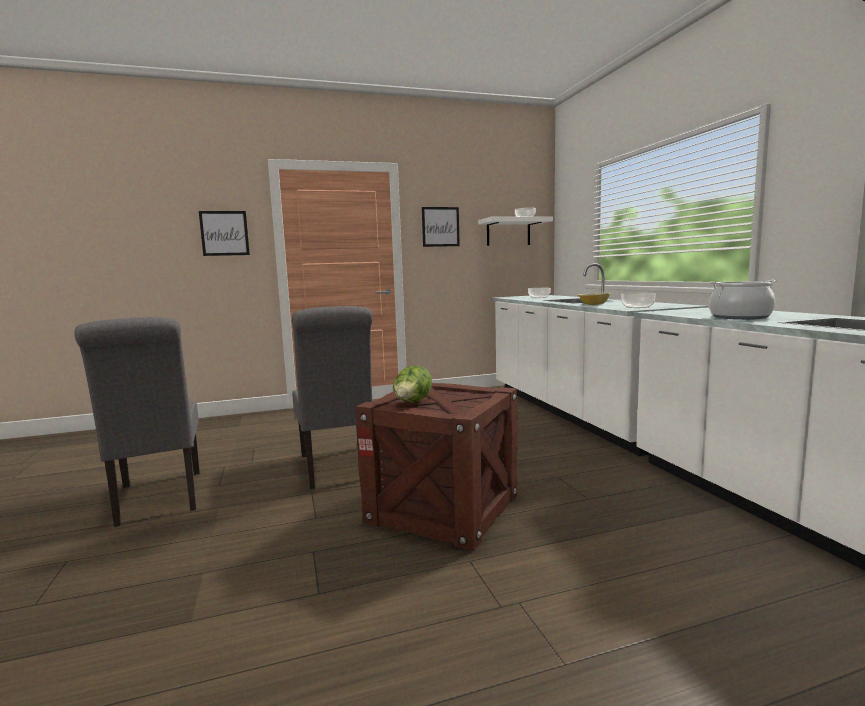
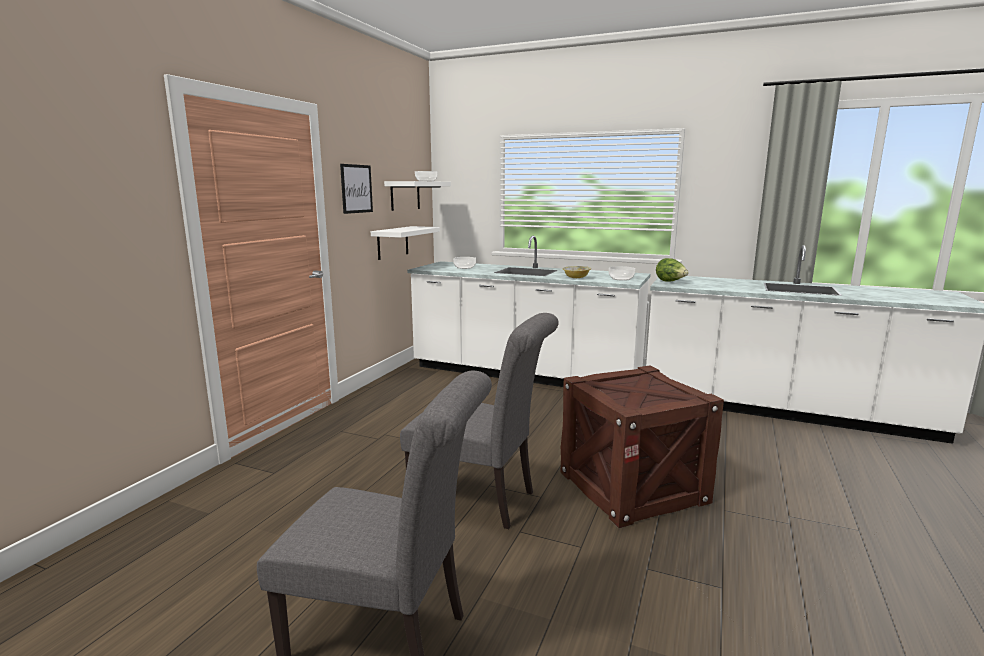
camera: 50 degrees left, 5 degrees up
picture [199,211,250,256] -> none
lettuce [393,365,432,403] -> lettuce moved to [656,258,689,282]
cooking pot [709,280,777,320] -> none
none -> white shelf [371,226,440,260]

